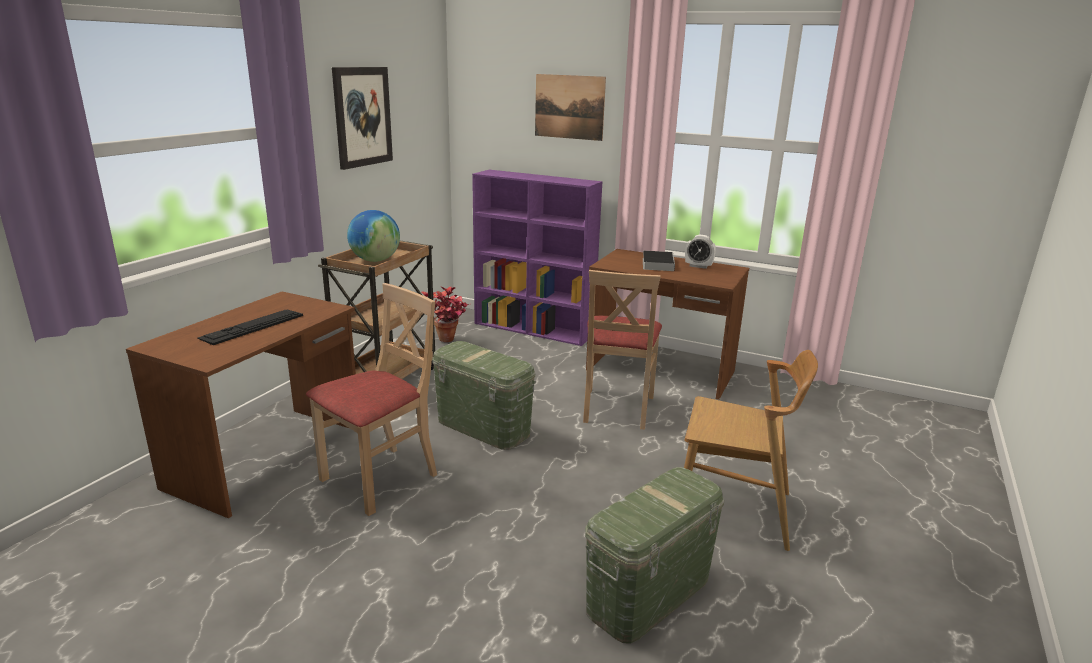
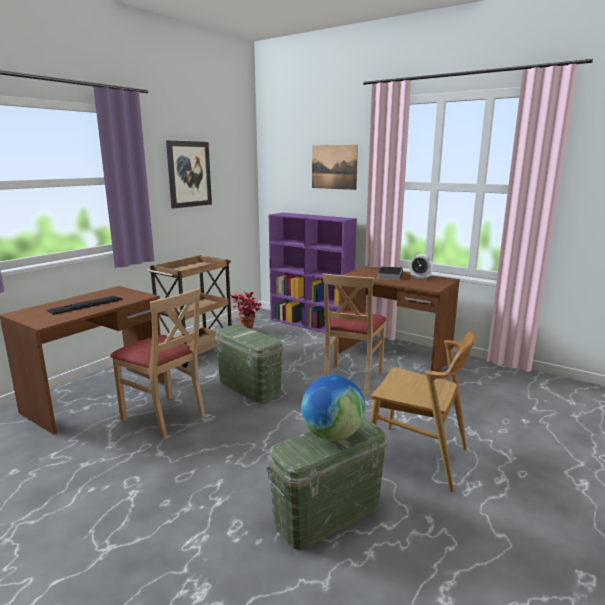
camera: 10 degrees right, 5 degrees down
beige chair [306,283,437,516] -> beige chair turned 75 degrees clockwise [110,288,205,438]
globe [347,210,400,262] -> globe moved to [301,375,365,441]

